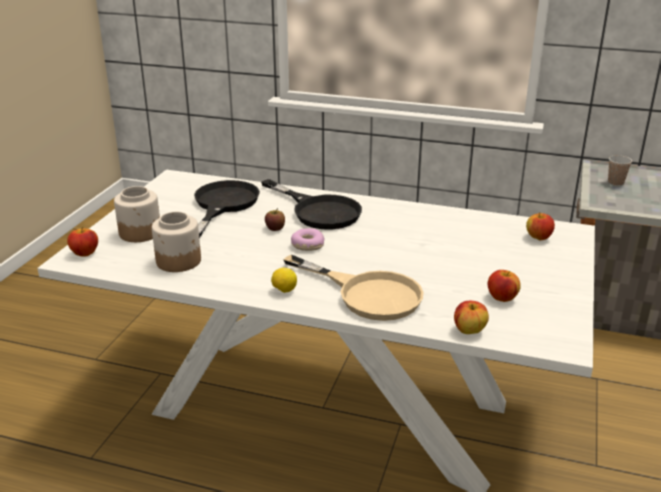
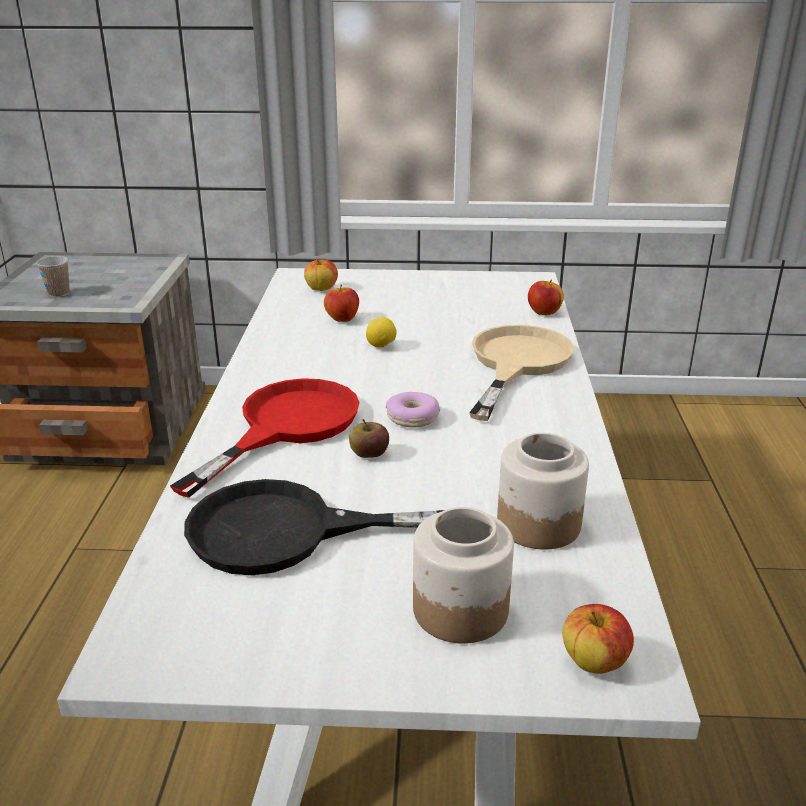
camera: 105 degrees left, 0 degrees up
black frying pan [261,179,362,229] -> red frying pan [170,378,360,498]
lemon [271,268,297,293] -> lemon moved to [366,317,397,348]
apple [488,270,521,302] -> apple moved to [324,284,359,322]

